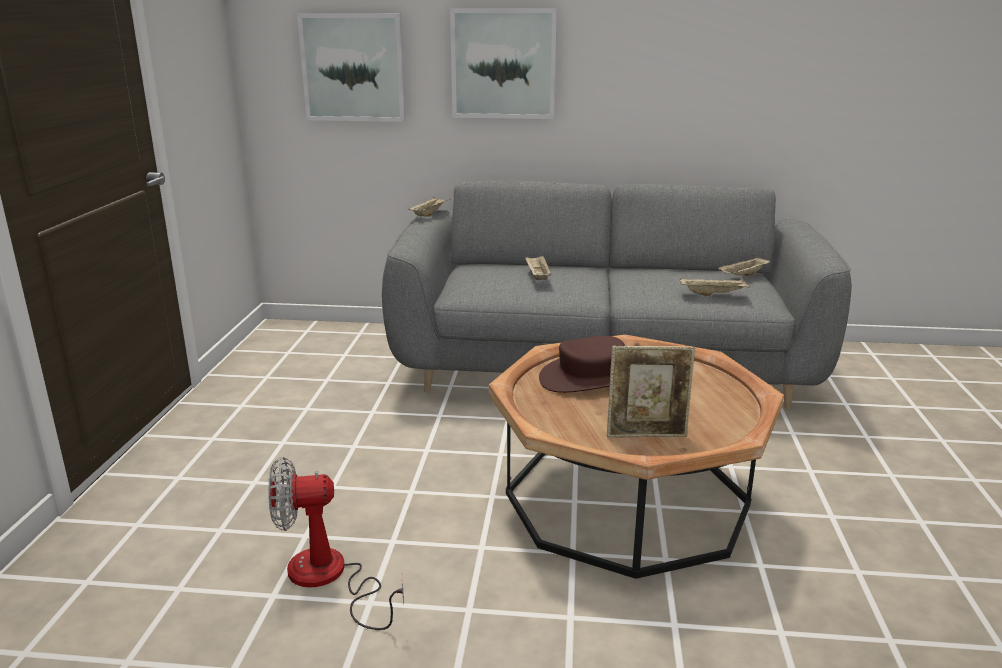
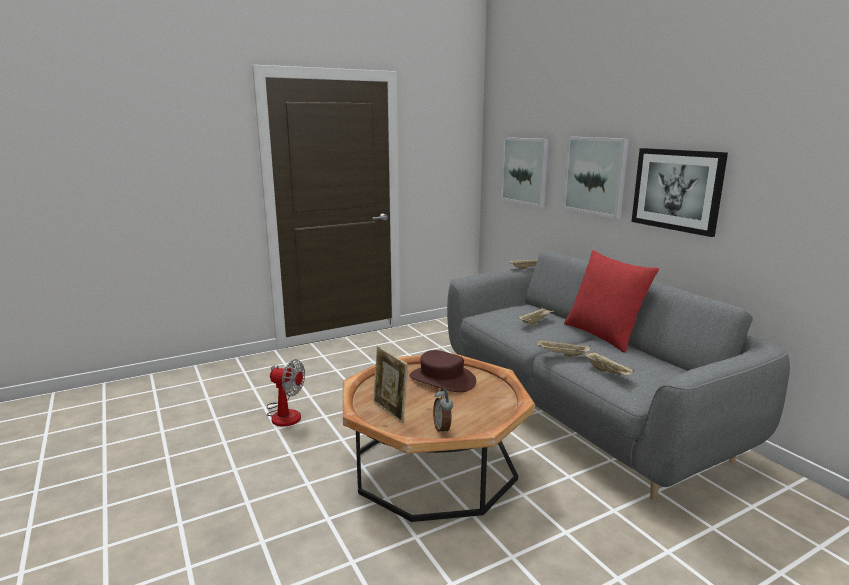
camera: 55 degrees right, 5 degrees down
fan [268,457,404,630] -> fan turned 150 degrees clockwise [267,359,305,427]
beige tray [718,256,770,276] -> beige tray moved to [537,339,590,357]
none -> alarm clock [433,388,453,435]
none -> red pillow [564,250,659,353]
none -> picture [632,148,728,237]

